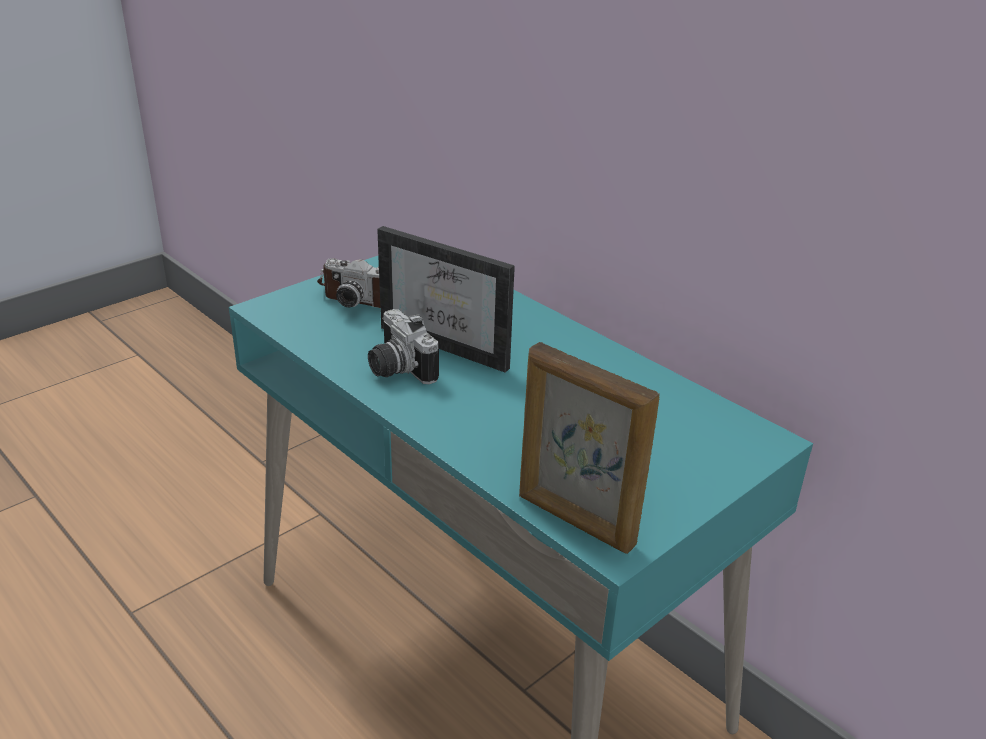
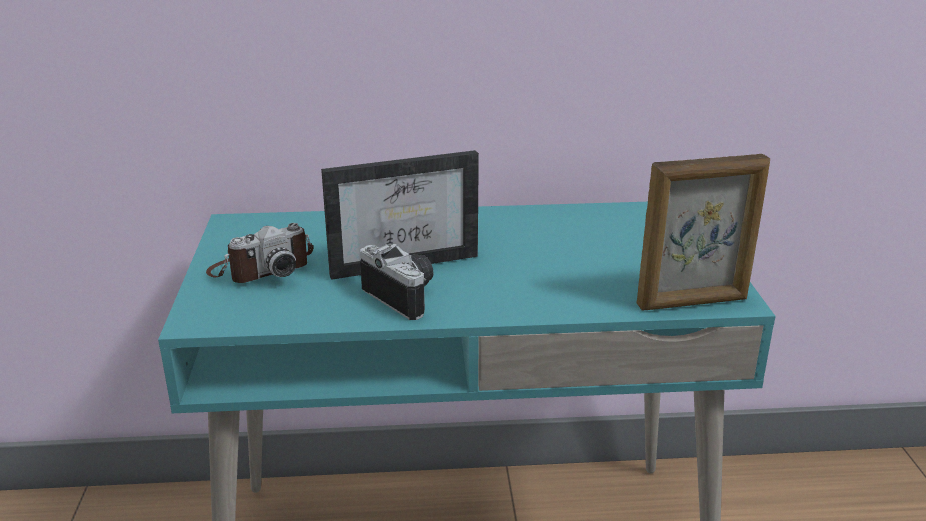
camera: 50 degrees left, 5 degrees down
camera [368,309,439,384] -> camera turned 135 degrees counterclockwise [360,243,433,320]

